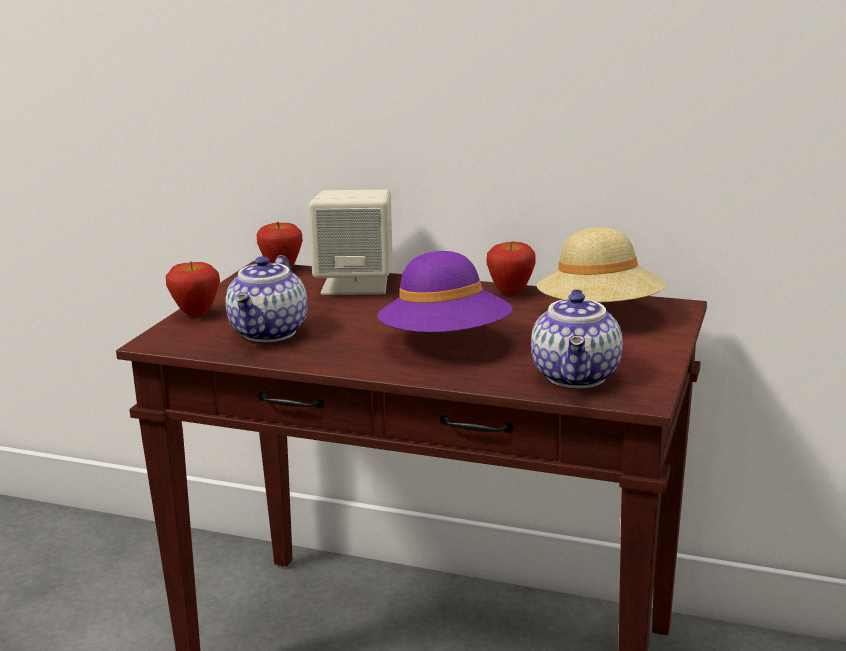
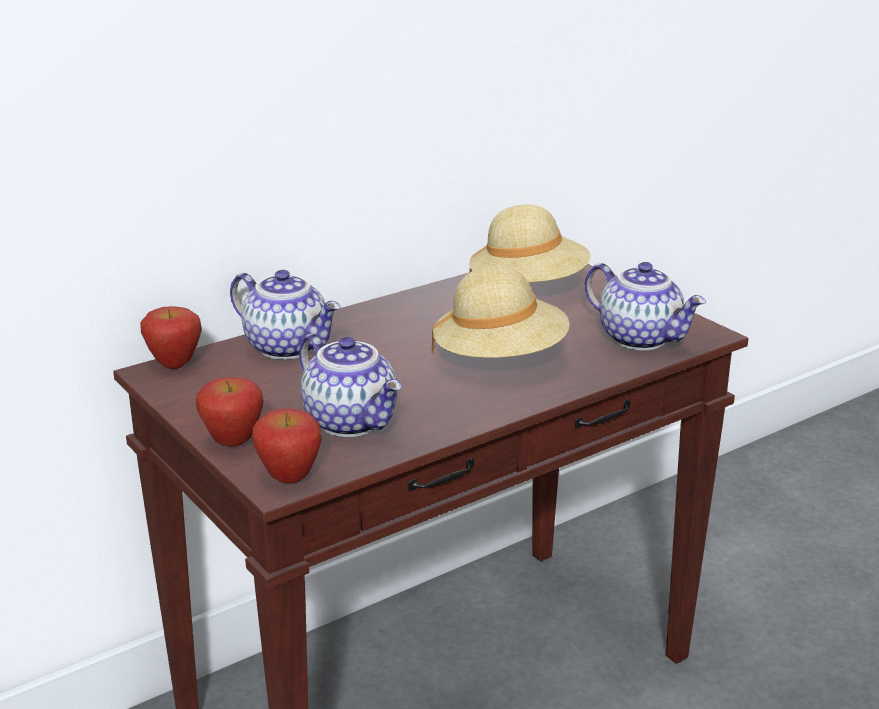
camera: 55 degrees left, 5 degrees up
beige speaker [309,189,393,295] -> teapot [230,270,341,360]
purple hat [377,251,513,333] -> beige hat [432,266,570,358]
apple [486,241,536,295] -> apple moved to [252,408,322,483]

